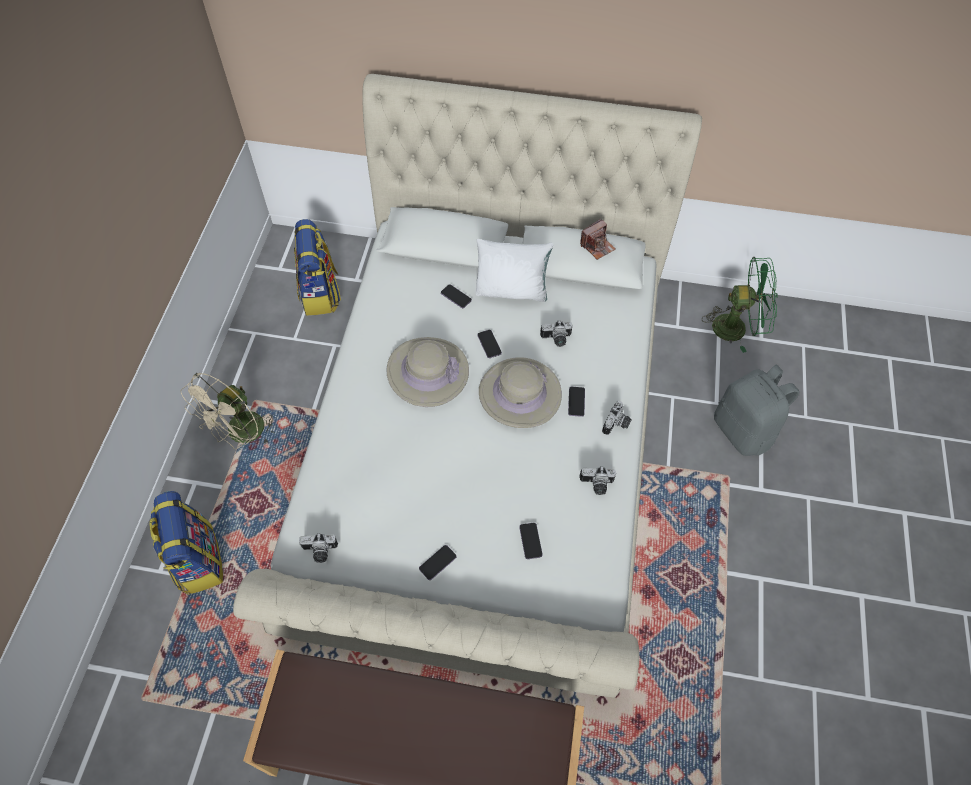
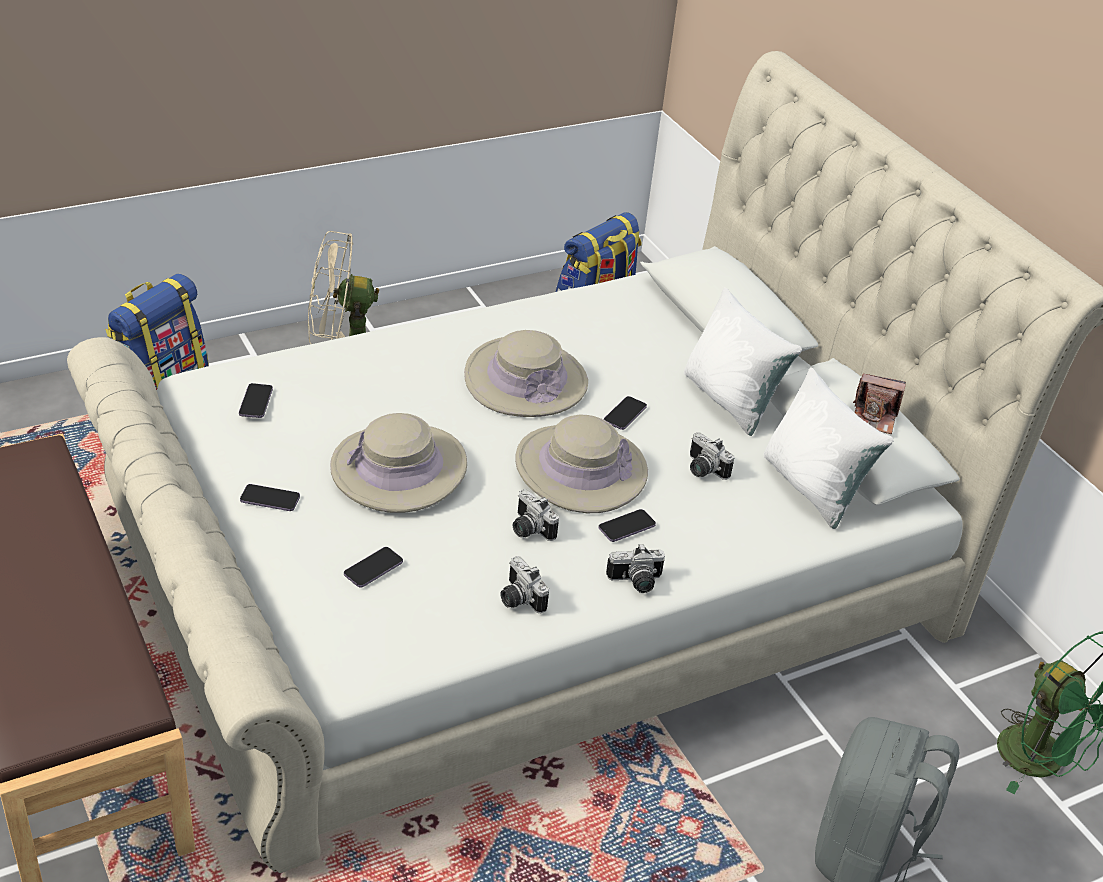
camera: 50 degrees right, 20 degrees down
camera [299,533,338,563] -> camera moved to [513,489,559,541]
phone [441,284,472,308] -> phone moved to [239,383,273,418]
none -> beige hat [330,413,467,513]
none -> white pillow [763,367,893,529]

